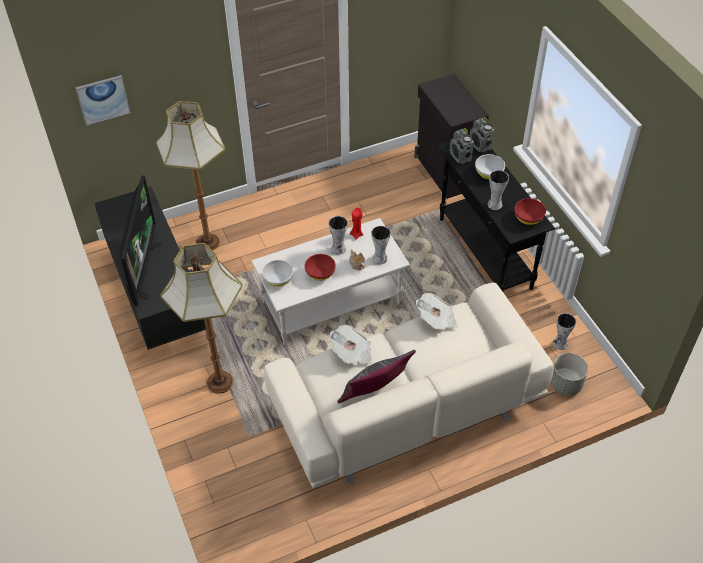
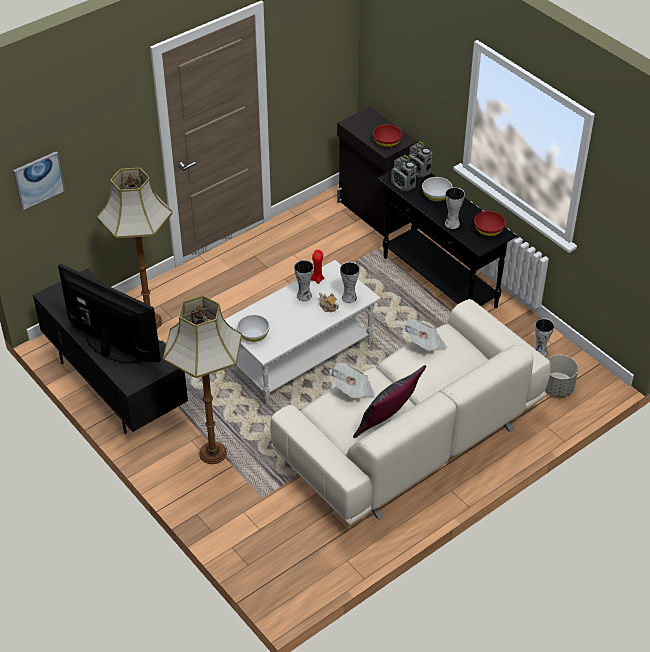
camera: 15 degrees left, 5 degrees down
television [119,176,162,306] -> television turned 45 degrees counterclockwise [58,263,161,363]
red bowl [305,254,336,281] -> red bowl moved to [373,124,402,148]

